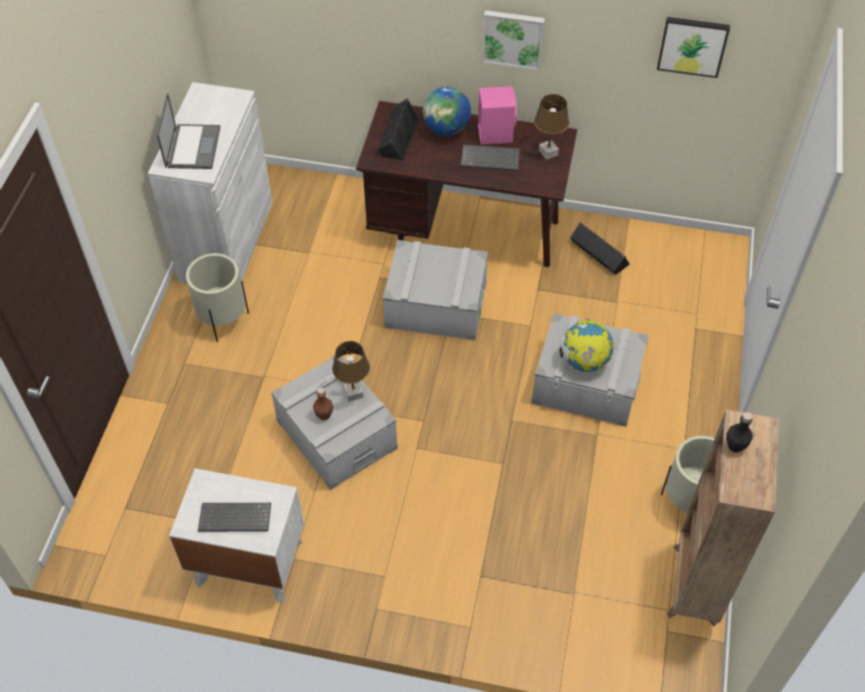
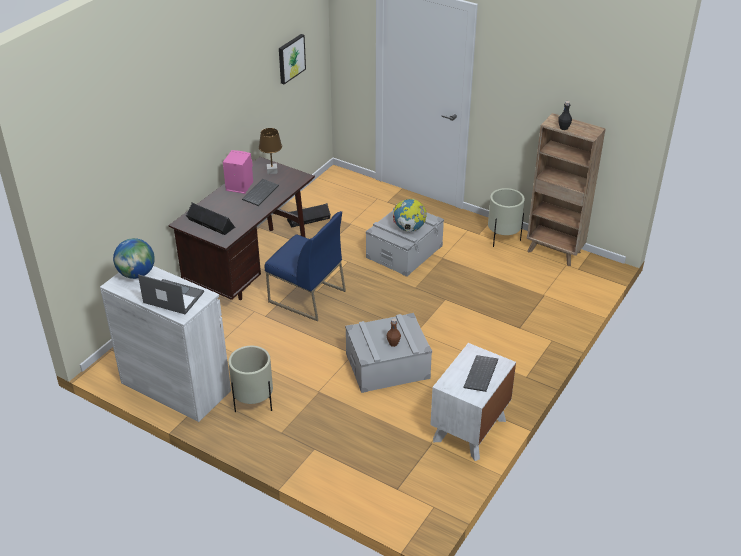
camera: 70 degrees left, 15 degrees down
brown table lamp [332,341,370,402] -> none
grey storage box [383,240,488,340] -> blue chair [265,211,346,321]
globe [423,87,471,136] -> globe moved to [113,238,155,279]
picture [482,10,545,70] -> none

